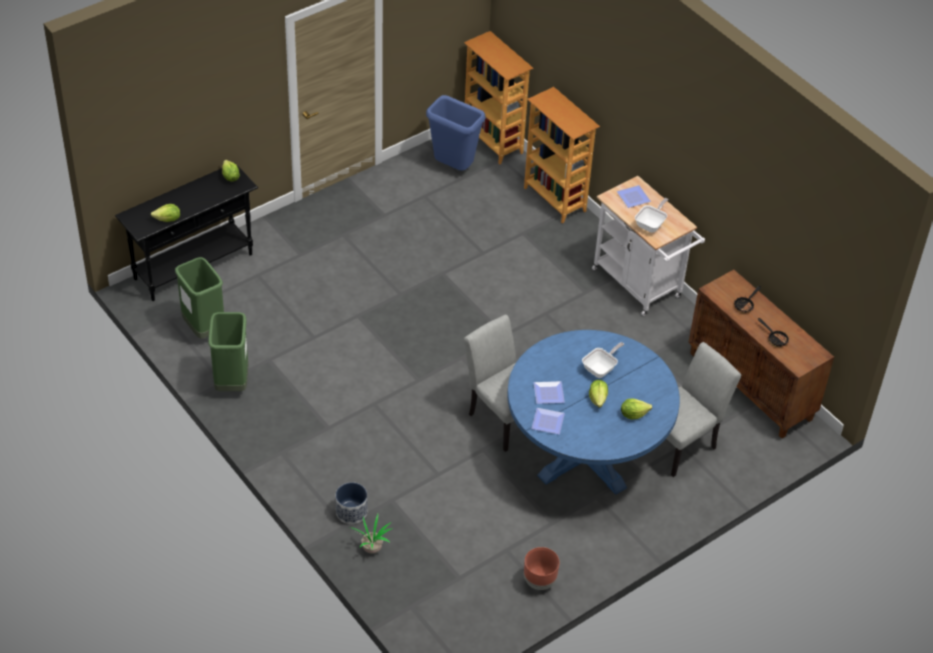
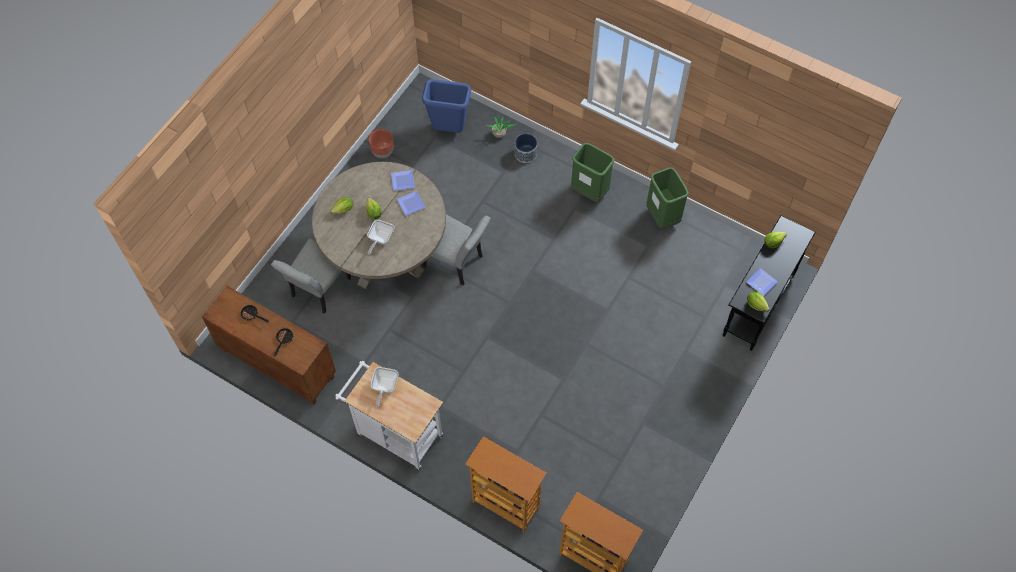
camera: 160 degrees right, 15 degrees up
green trash can [175,257,224,339] -> green trash can moved to [571,143,615,202]
blue trash can [426,95,485,170] -> blue trash can moved to [422,79,471,133]
blue dining table [507,330,680,495] -> beige dining table [312,162,446,290]
plate [617,185,651,208] -> plate moved to [746,268,778,296]

